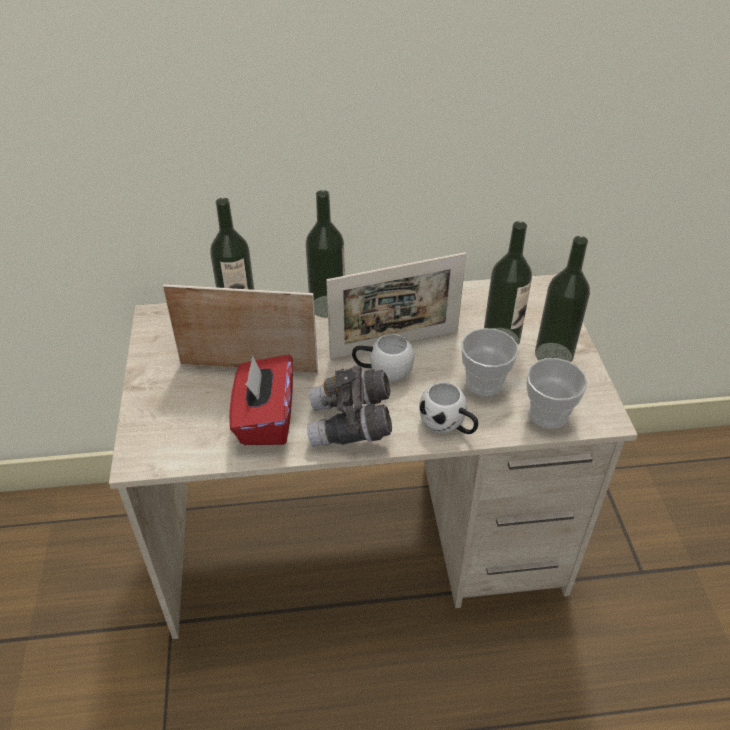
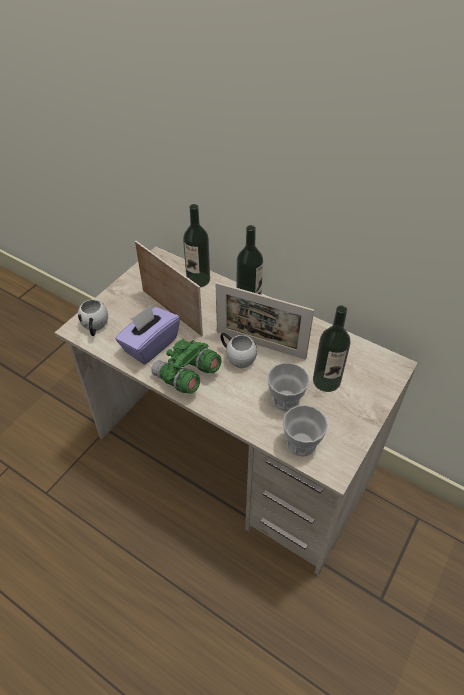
camera: 40 degrees right, 5 degrees up
red tissue box [229,354,293,445] -> purple tissue box [115,305,180,364]
grey binoculars [307,366,392,447] -> green binoculars [151,339,221,394]
white mug [419,382,478,434] -> white mug moved to [78,299,108,336]
bottle [535,236,590,362] -> none

